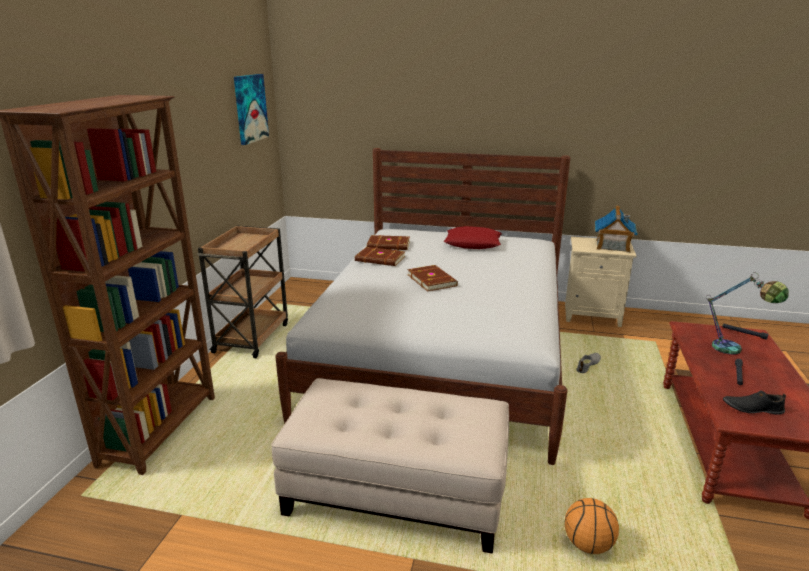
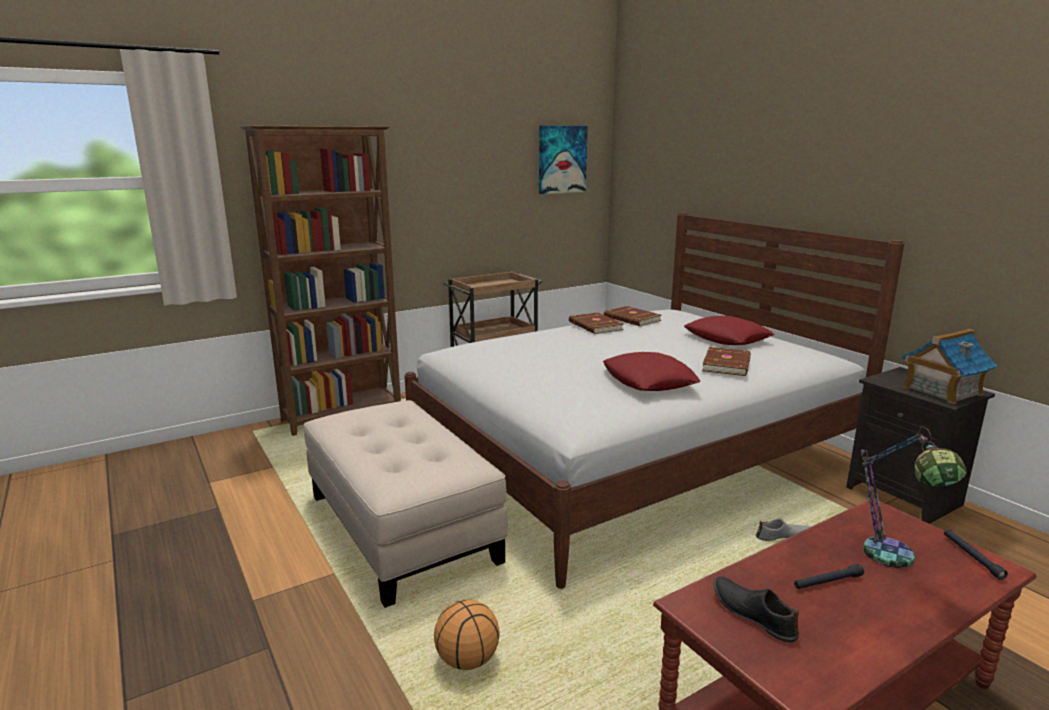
camera: 45 degrees right, 5 degrees down
brown book [407,265,458,292] -> brown book moved to [702,347,751,376]
beige nightstand [565,237,636,327] -> black nightstand [846,367,995,524]
none -> red pillow [603,352,701,391]

